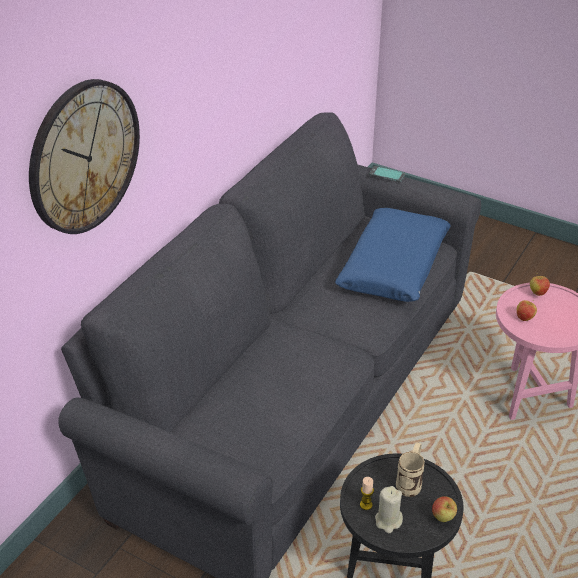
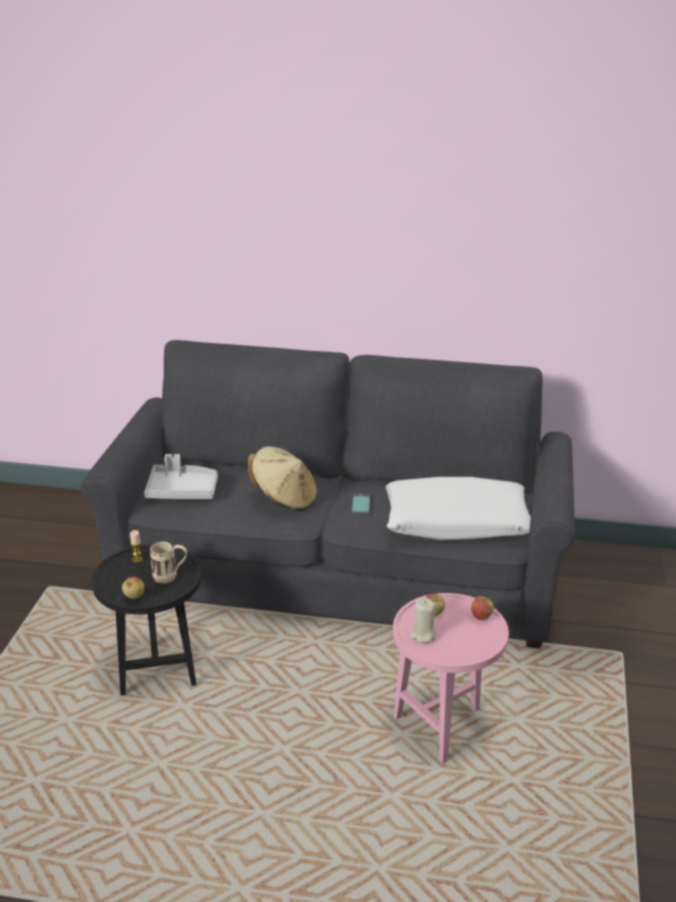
camera: 70 degrees right, 10 degrees down
wall clock [29,79,140,234] -> none
blue pillow [335,208,451,302] -> white pillow [386,477,531,540]
phone [369,166,405,183] -> phone moved to [351,494,370,516]
beige candle [375,486,403,533] -> beige candle moved to [410,597,437,643]
none -> grey tray [144,454,218,499]
none -> beige hat [248,446,317,511]

